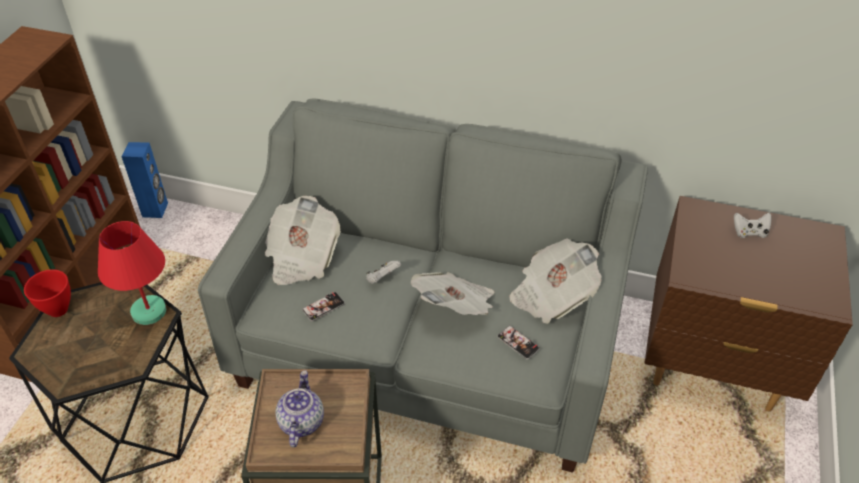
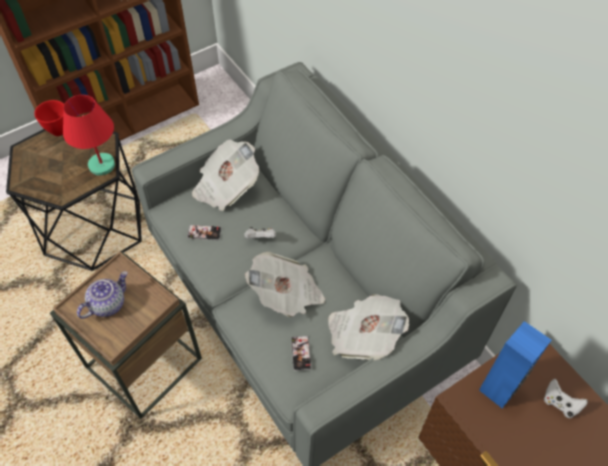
camera: 40 degrees right, 10 degrees up
blue speaker [121,142,168,218] -> blue speaker moved to [479,321,551,408]

